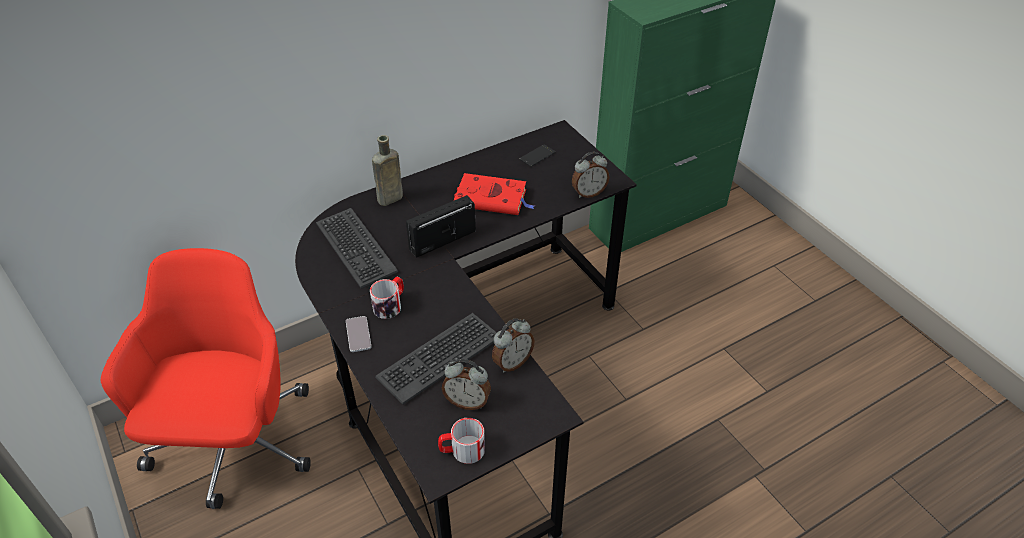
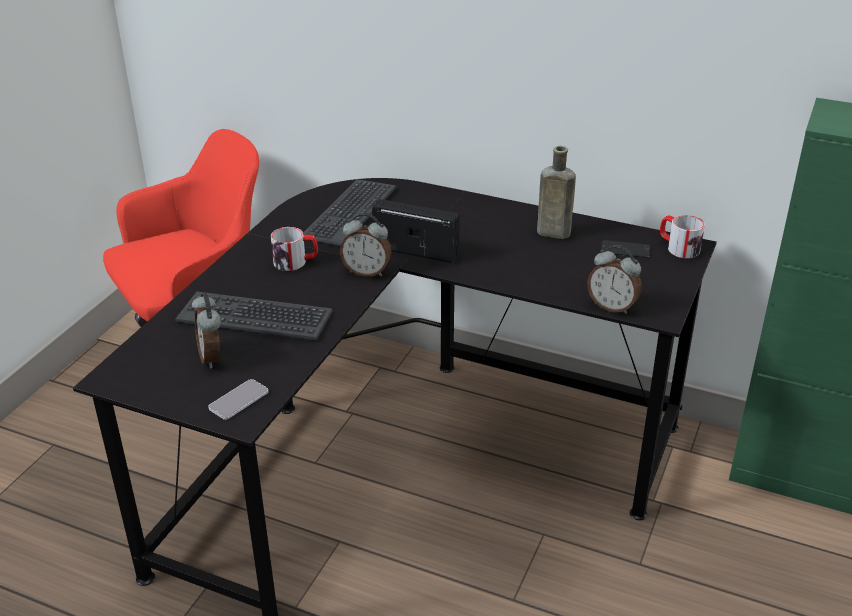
camera: 55 degrees right, 10 degrees down
phone [346,316,372,352] -> phone moved to [208,379,269,420]
brown bottle [372,135,403,206] -> brown bottle moved to [537,146,576,239]
mug [438,418,485,464] -> mug moved to [660,215,705,258]
red book [454,173,535,215] -> none
alarm clock [492,318,535,373] -> alarm clock moved to [340,213,391,277]

